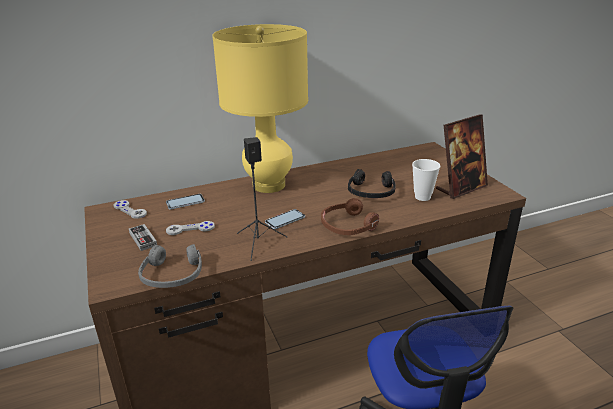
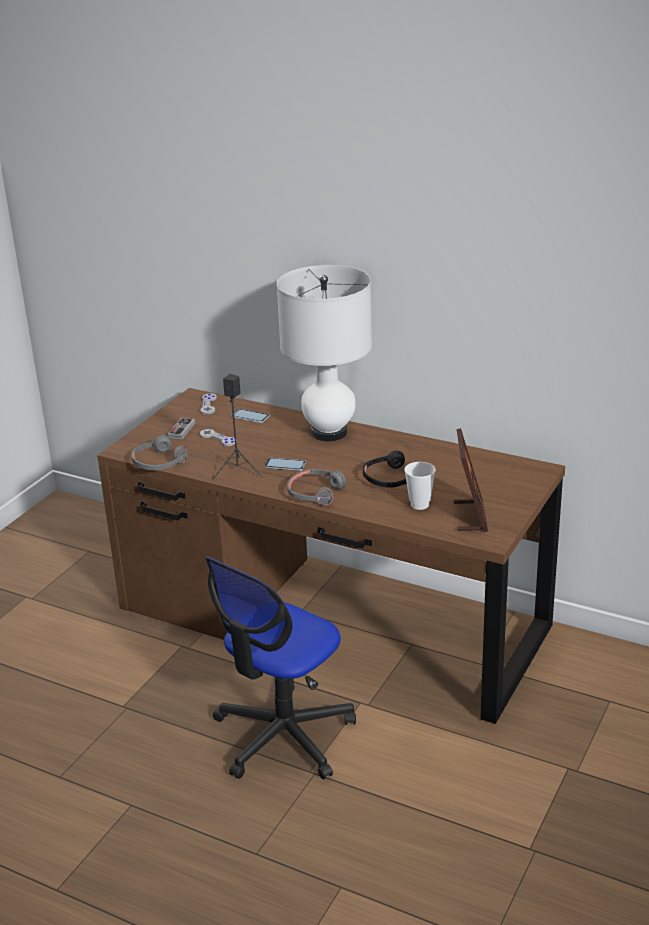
camera: 50 degrees right, 0 degrees up
yellow table lamp [212,24,308,193] -> white table lamp [277,265,372,441]
brown headphones [321,198,379,235] -> grey headphones [287,469,346,506]
picture frame [436,114,488,199] -> picture frame turned 105 degrees counterclockwise [454,428,488,532]

